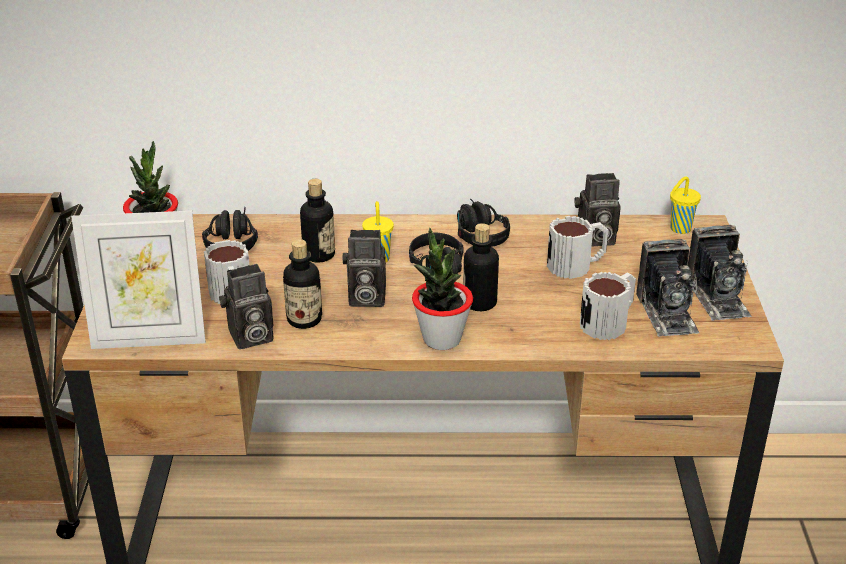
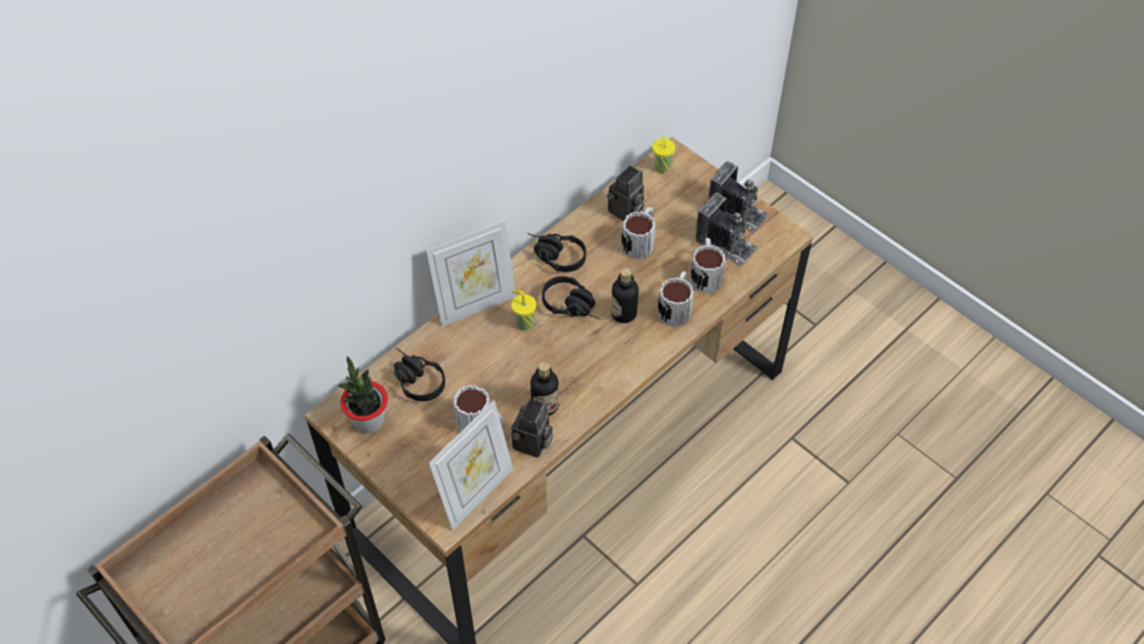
camera: 45 degrees left, 20 degrees up
bottle [300,179,335,262] -> none
camera [342,230,386,307] -> none
potted plant [412,228,473,350] -> none
none -> picture frame [426,220,516,327]
none -> mug [657,271,694,327]

